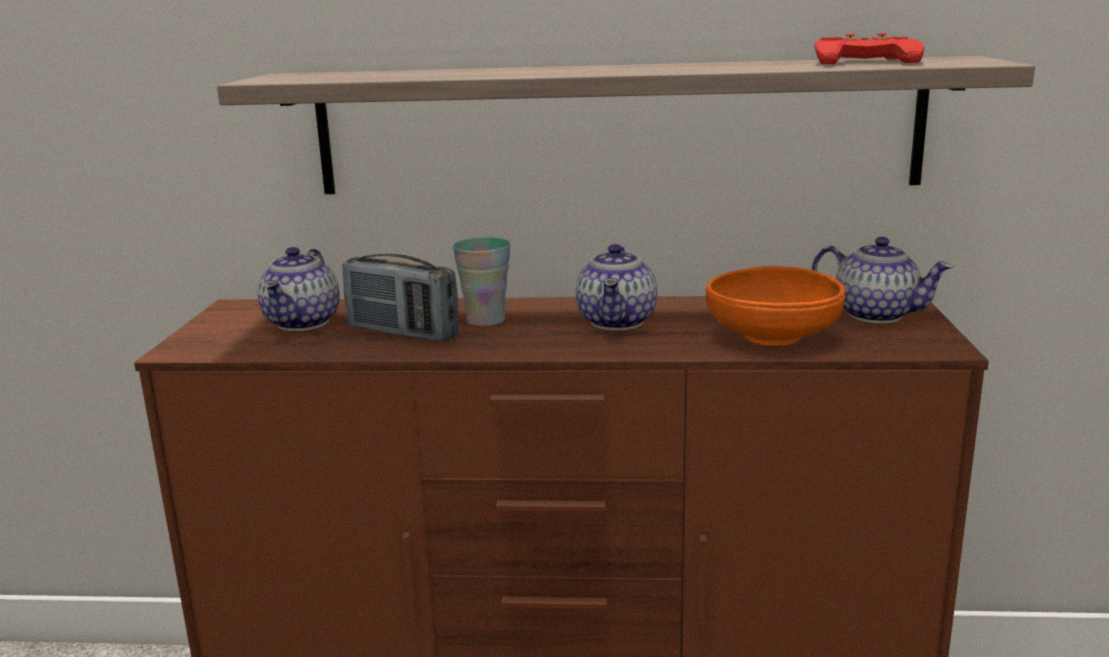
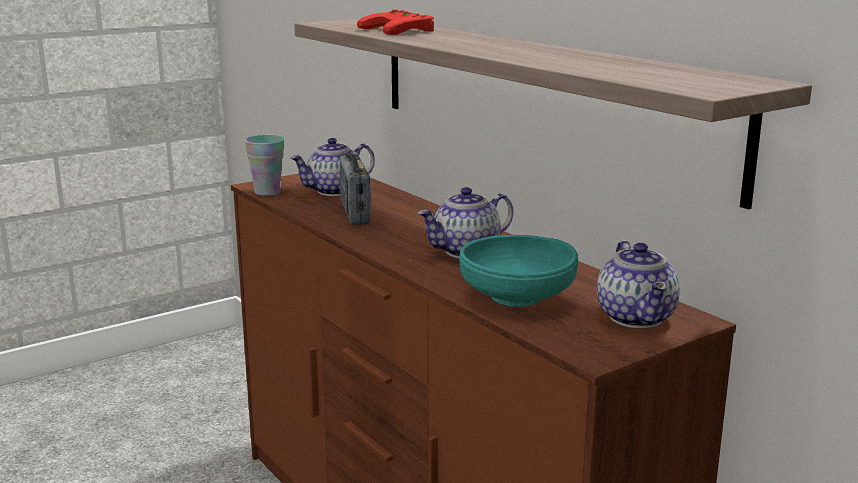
camera: 50 degrees right, 0 degrees up
cup [453,238,510,326] -> cup moved to [245,135,284,196]
orange bowl [706,266,845,346] -> turquoise bowl [459,235,578,307]
red game controller [814,33,924,64] -> red game controller moved to [357,9,434,35]

